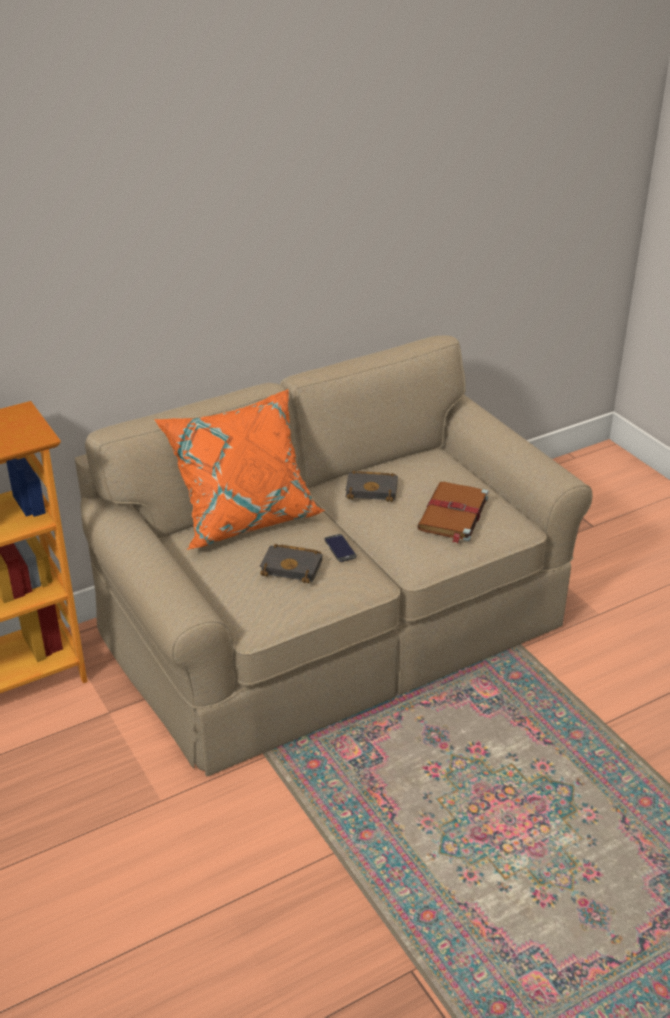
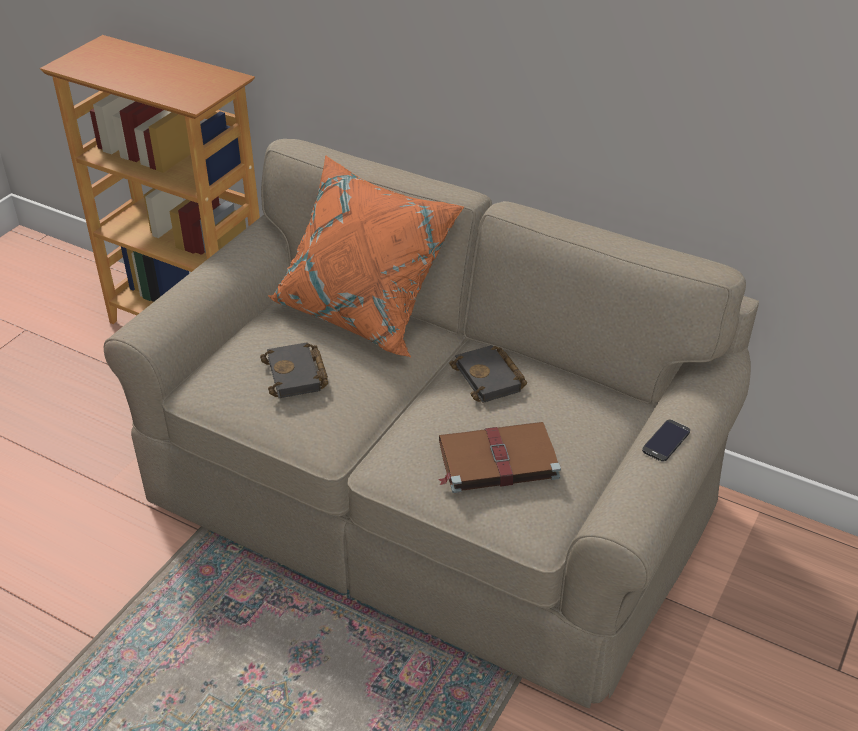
camera: 60 degrees right, 5 degrees up
phone [325,534,356,562] -> phone moved to [642,420,690,462]

